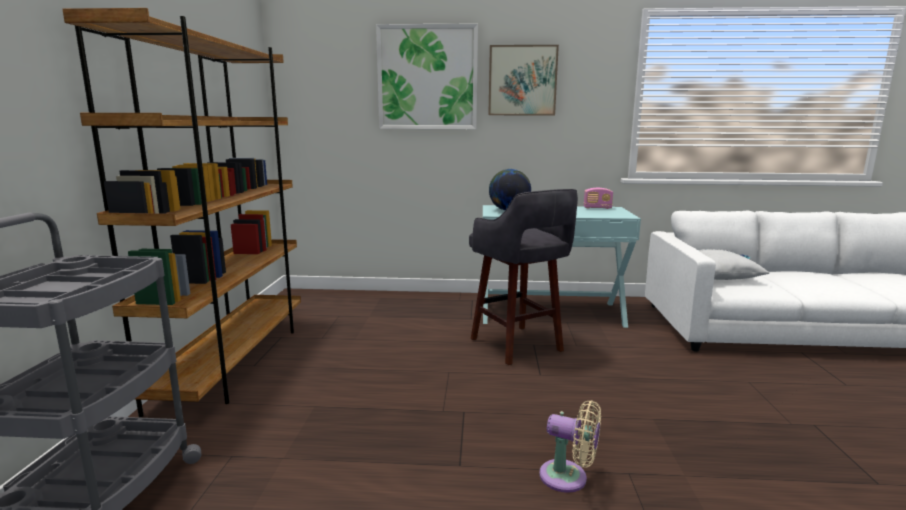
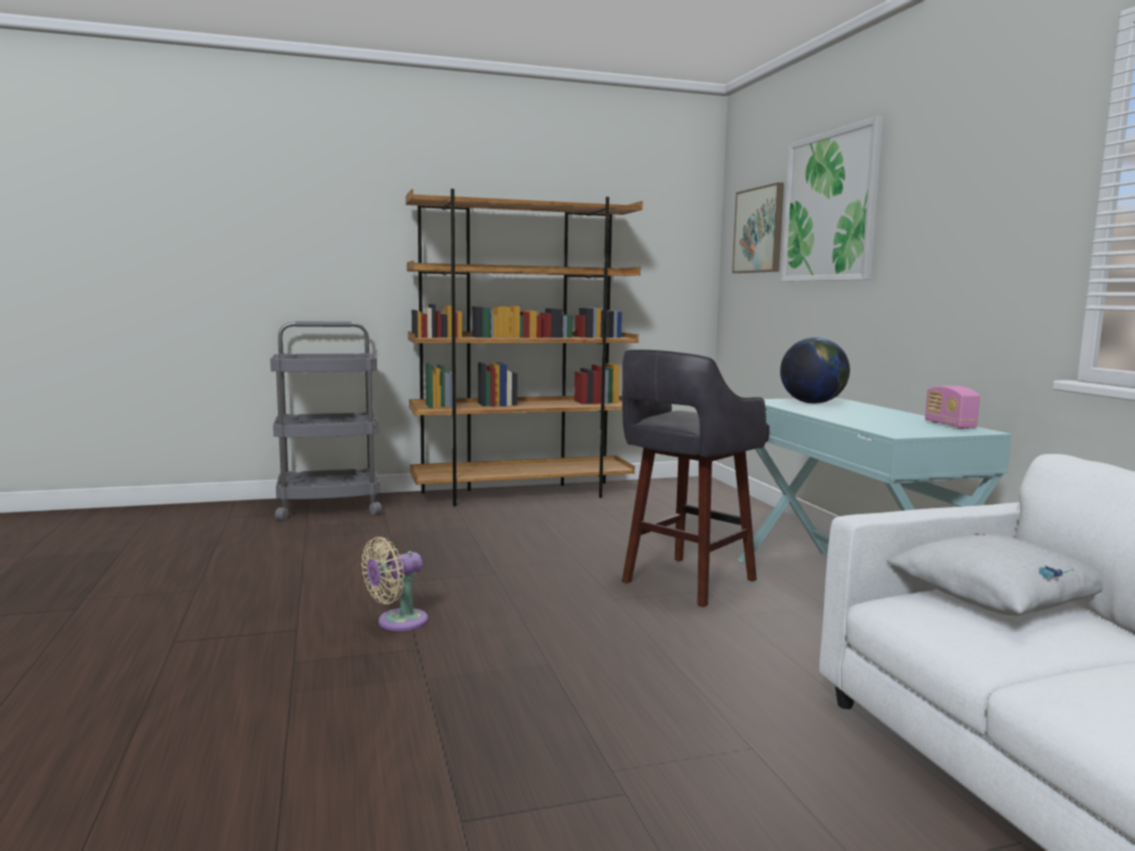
camera: 70 degrees right, 5 degrees down
picture [488,45,559,116] -> picture moved to [732,182,784,273]
beige fan [539,400,601,493] -> beige fan turned 45 degrees clockwise [361,537,428,631]

